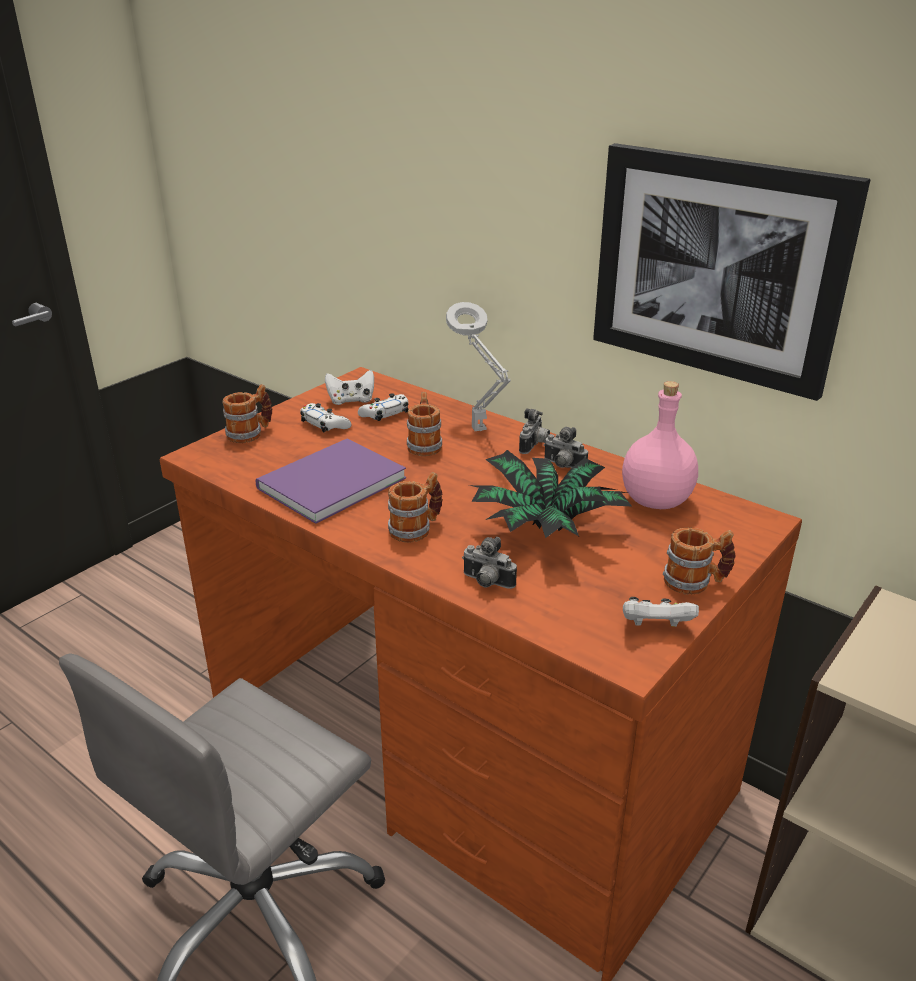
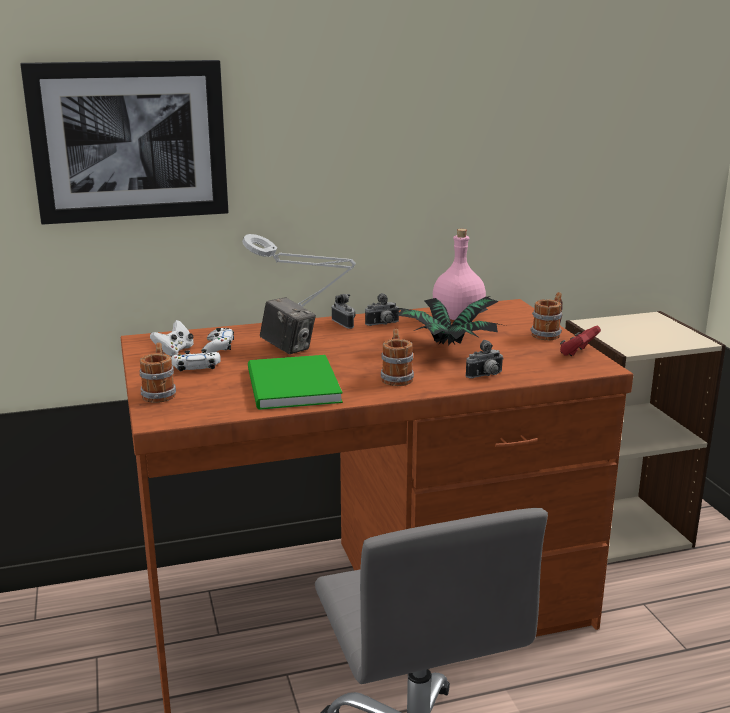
camera: 55 degrees left, 10 degrees down
purple book [255,439,406,524] -> green book [248,355,343,410]
mug [407,392,442,456] -> camera [260,297,316,354]
picture [593,143,870,401] -> picture moved to [20,60,229,225]
white game controller [623,597,699,627] -> red game controller [560,326,601,356]

